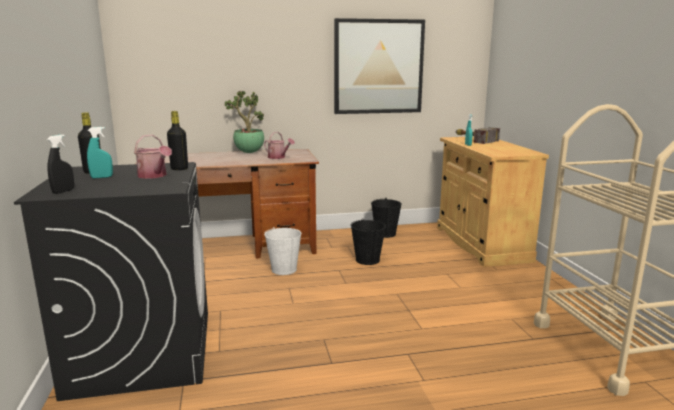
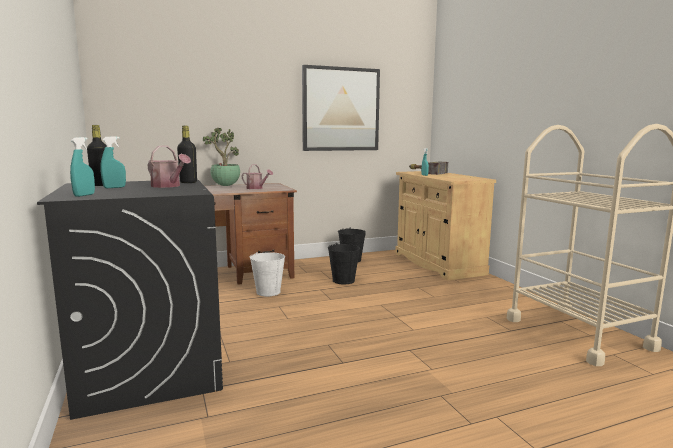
camera: 10 degrees left, 5 degrees down
black spray bottle [47,135,74,194] -> turquoise spray bottle [70,137,95,197]

